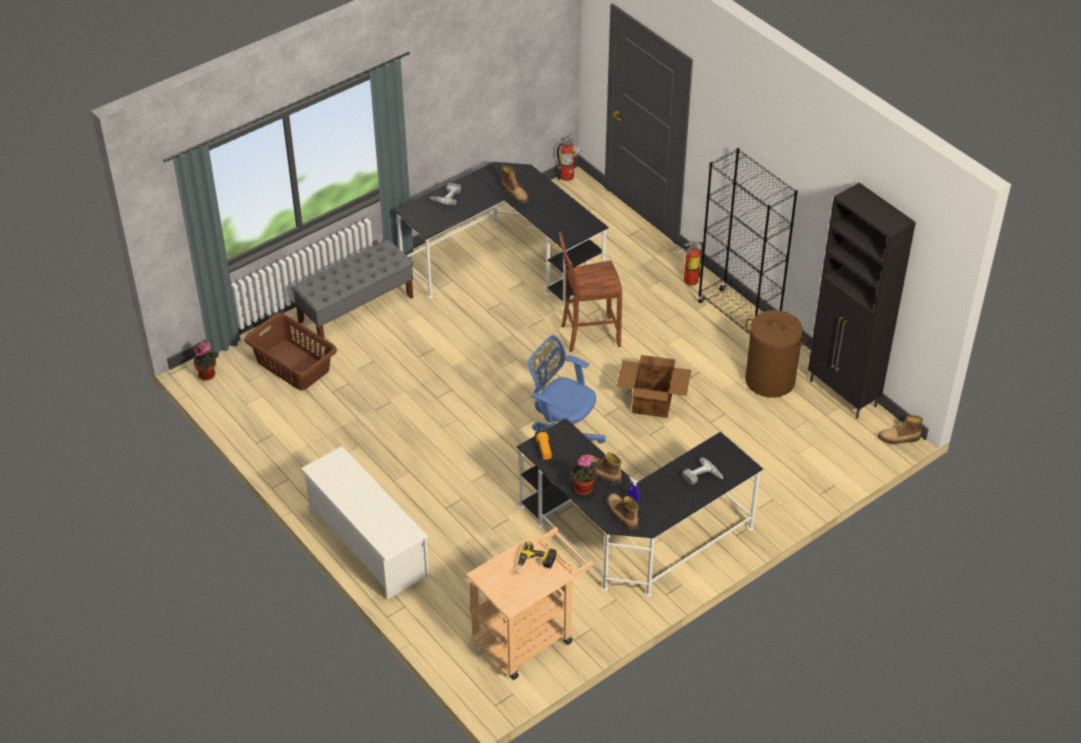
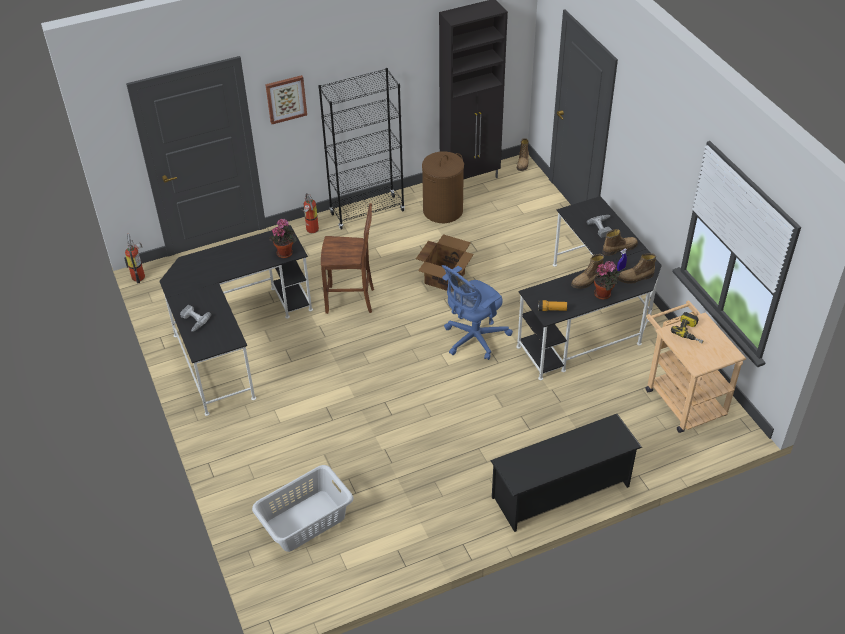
camera: 75 degrees left, 0 degrees up
potted plant [194,342,218,381] -> potted plant moved to [269,219,296,258]
brown laundry basket [245,313,337,390] -> grey laundry basket [252,465,353,552]
grey bench [291,239,413,338] -> none
white shoe rack [301,446,429,600] -> black shoe rack [490,414,642,532]
boot [501,166,529,204] -> boot moved to [602,229,638,256]
brown chair [559,232,622,352] -> brown chair turned 90 degrees counterclockwise [321,203,374,314]
none -> picture [265,75,307,124]

